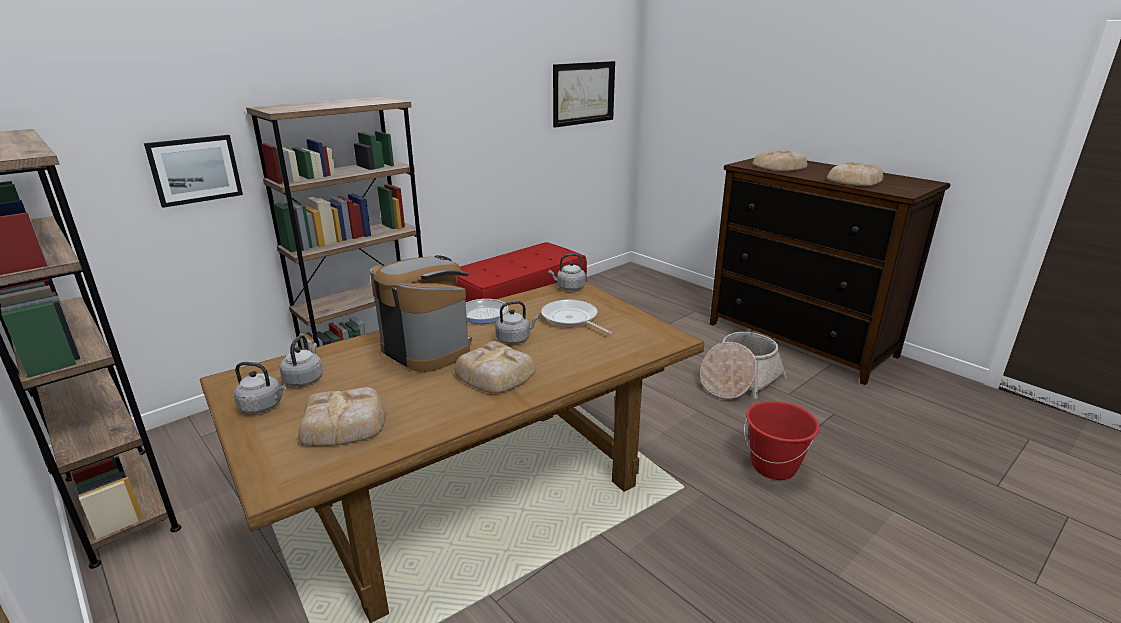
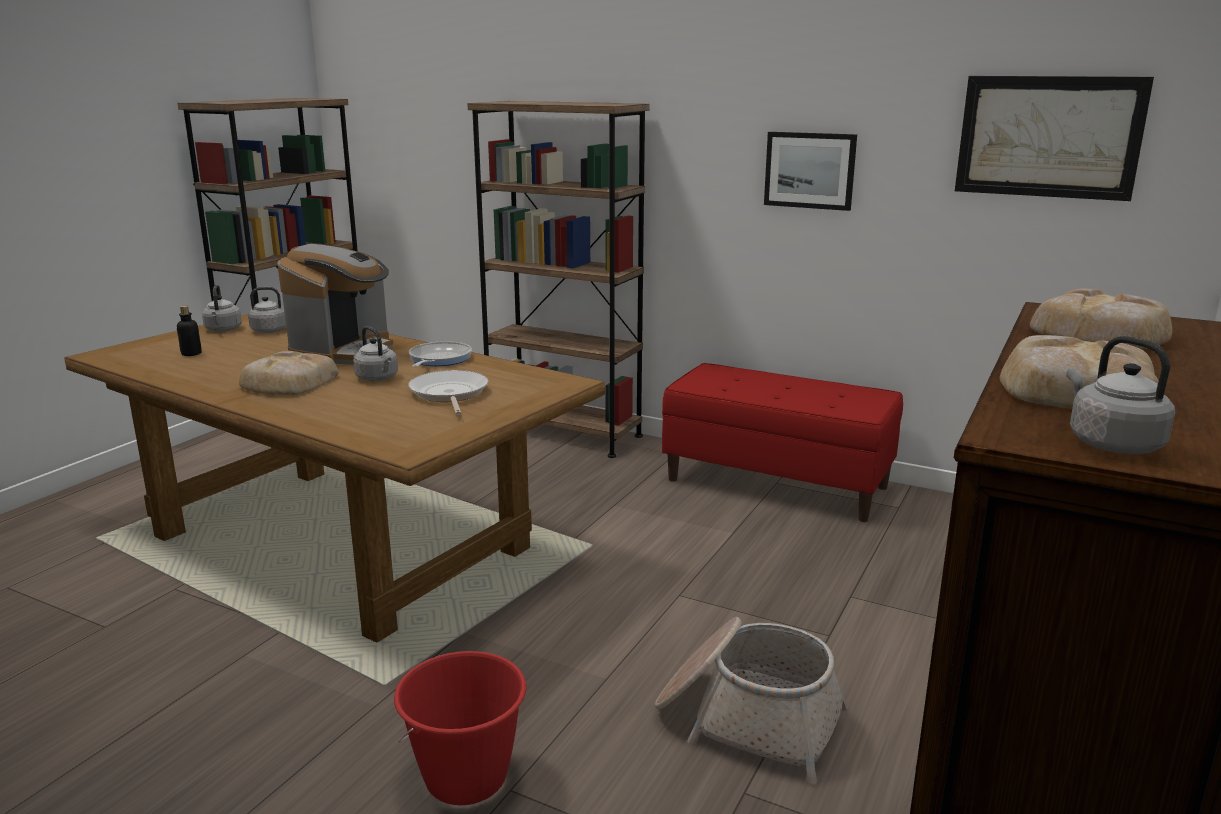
camera: 70 degrees right, 5 degrees down
picture [144,135,243,208] -> picture moved to [764,132,857,211]
bread [298,387,387,446] -> bottle [177,305,202,356]
frying pan [541,299,613,335] -> frying pan turned 45 degrees counterclockwise [408,370,488,415]
grey kettle [548,254,586,291] -> grey kettle moved to [1066,336,1175,454]

